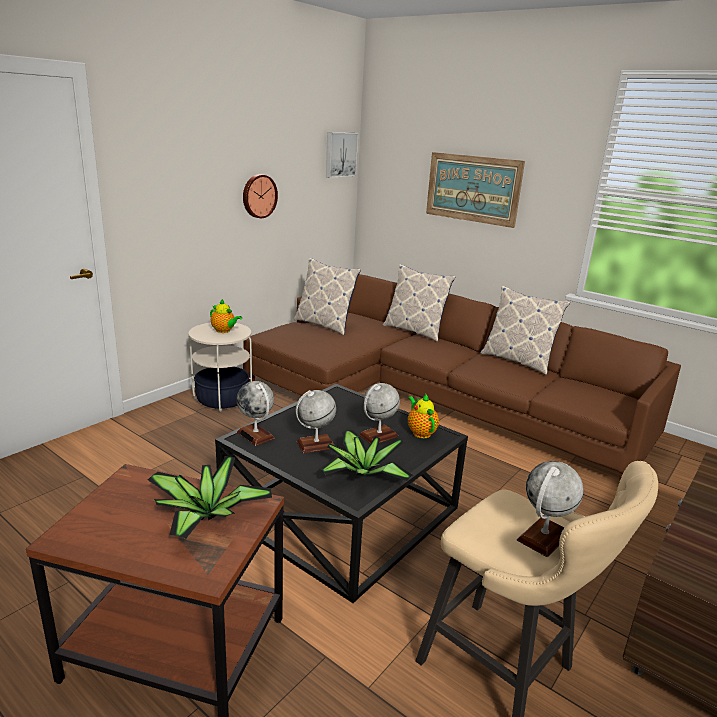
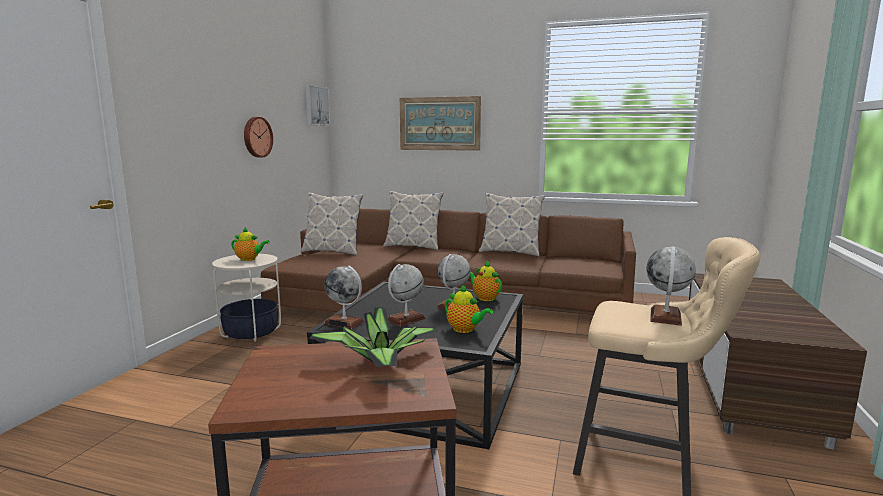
camera: 20 degrees left, 10 degrees down
potted plant [320,430,413,481] -> teapot [445,284,493,333]

